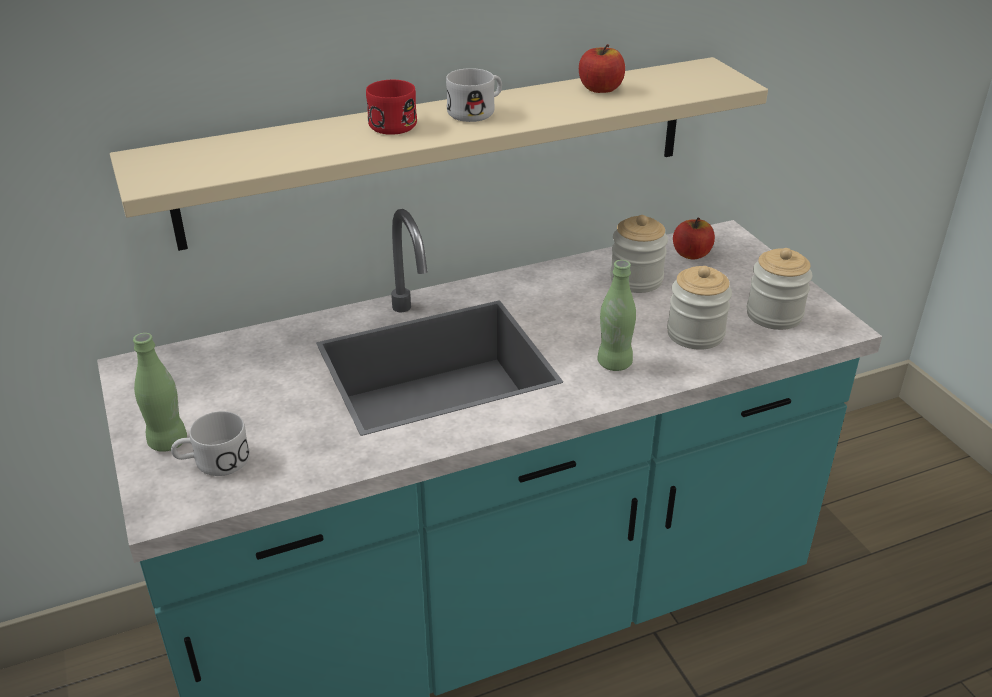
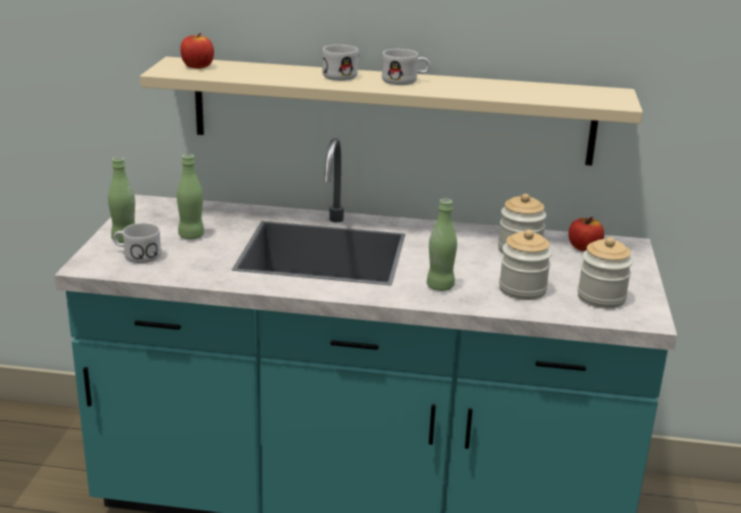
camera: 30 degrees right, 10 degrees down
red mug [366,80,417,135] -> white mug [322,45,360,81]
apple [579,44,625,93] -> apple moved to [180,33,214,69]
none -> green bottle [177,154,204,239]

